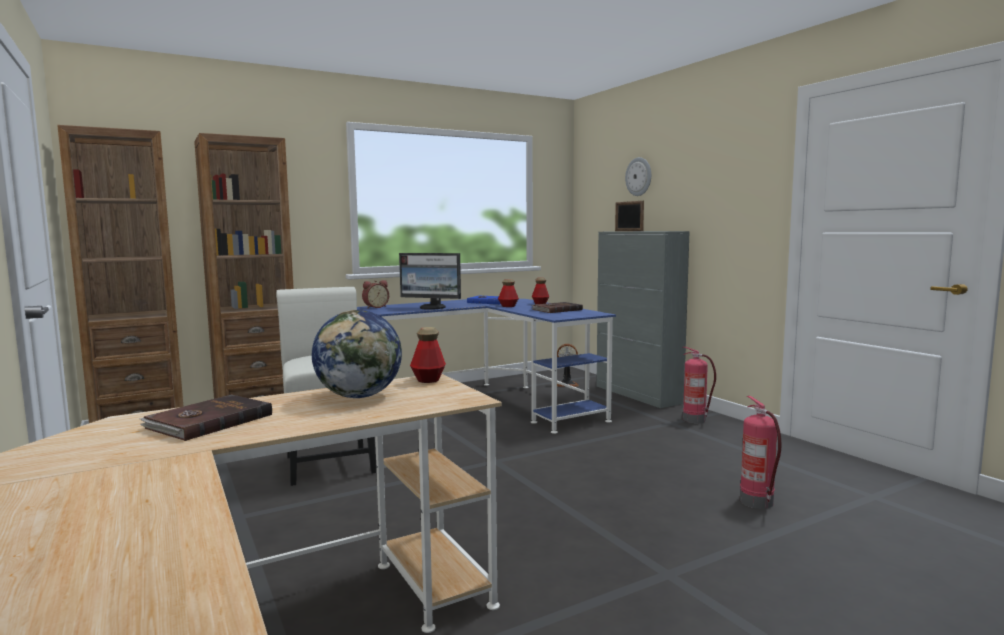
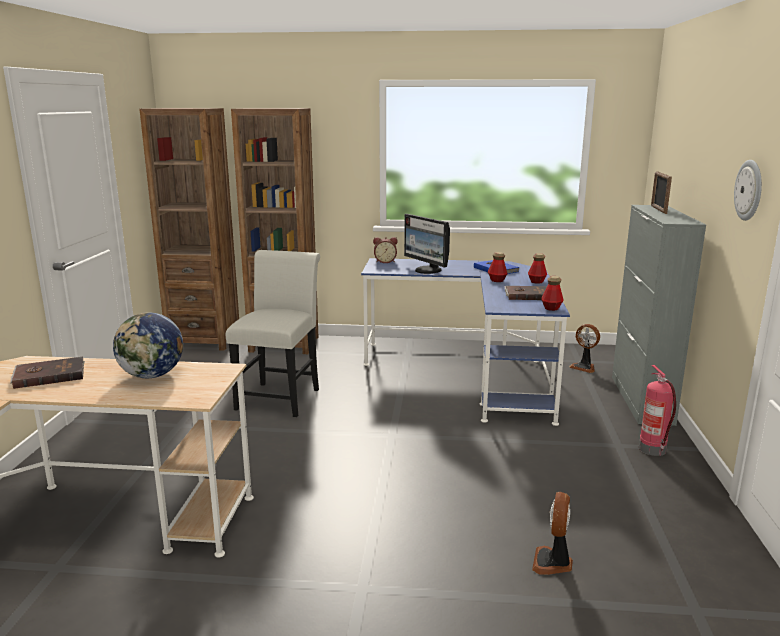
camera: 35 degrees right, 10 degrees up
bottle [410,327,446,383] -> bottle moved to [541,276,564,311]
wall clock [625,157,651,196] -> wall clock moved to [734,160,762,221]
fire extinguisher [740,396,781,509] -> fan [532,492,573,575]

